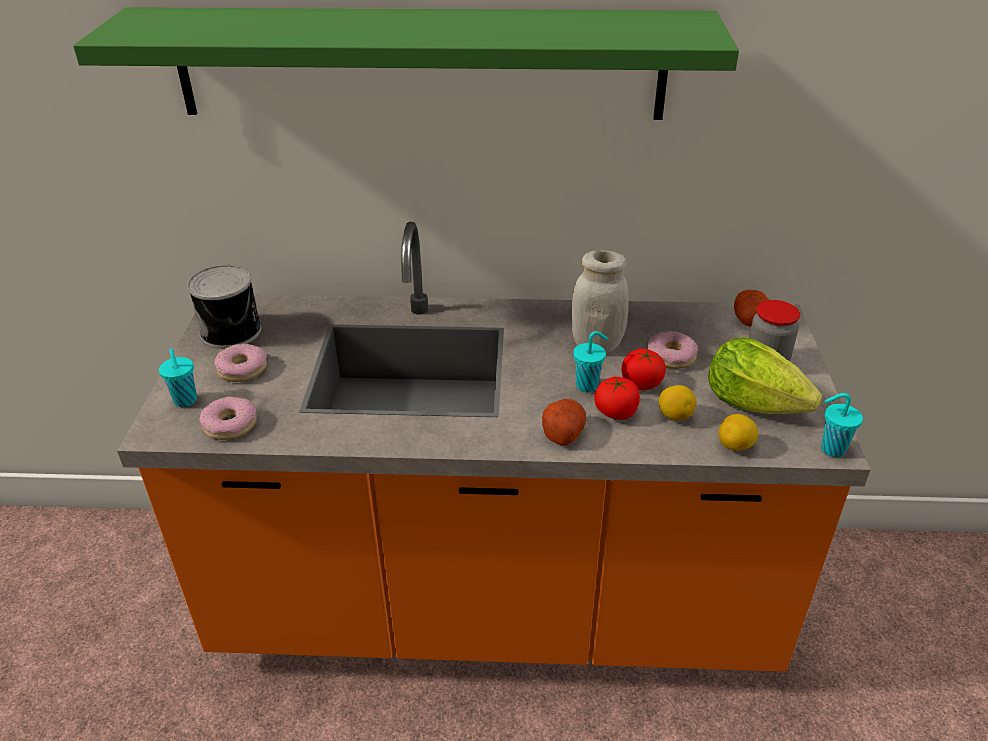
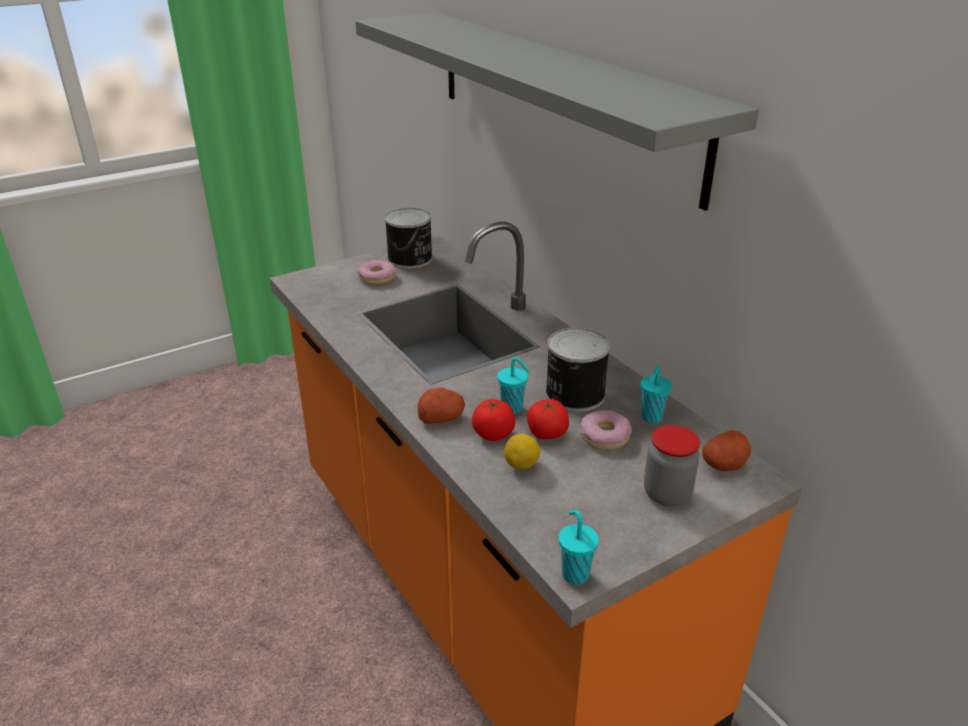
camera: 55 degrees right, 5 degrees down
green shelf [73,7,739,120] -> grey shelf [355,12,759,211]
turquoise cup [159,349,197,407] -> turquoise cup moved to [640,366,672,423]
donut [199,396,257,440] -> none
white jar [572,250,629,353] -> can [545,328,610,412]
lettuce [708,337,822,414] -> none
lemon [718,414,758,451] -> none

